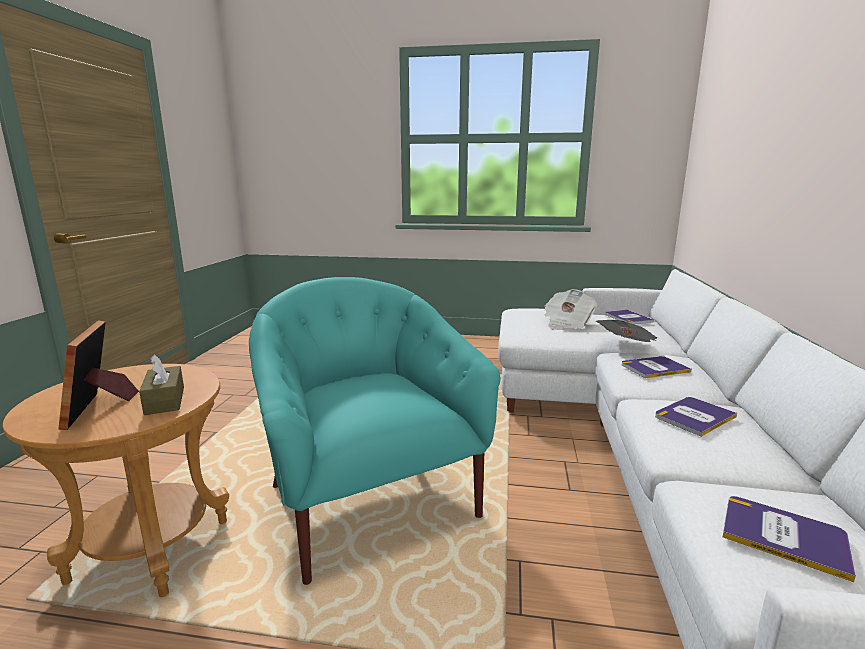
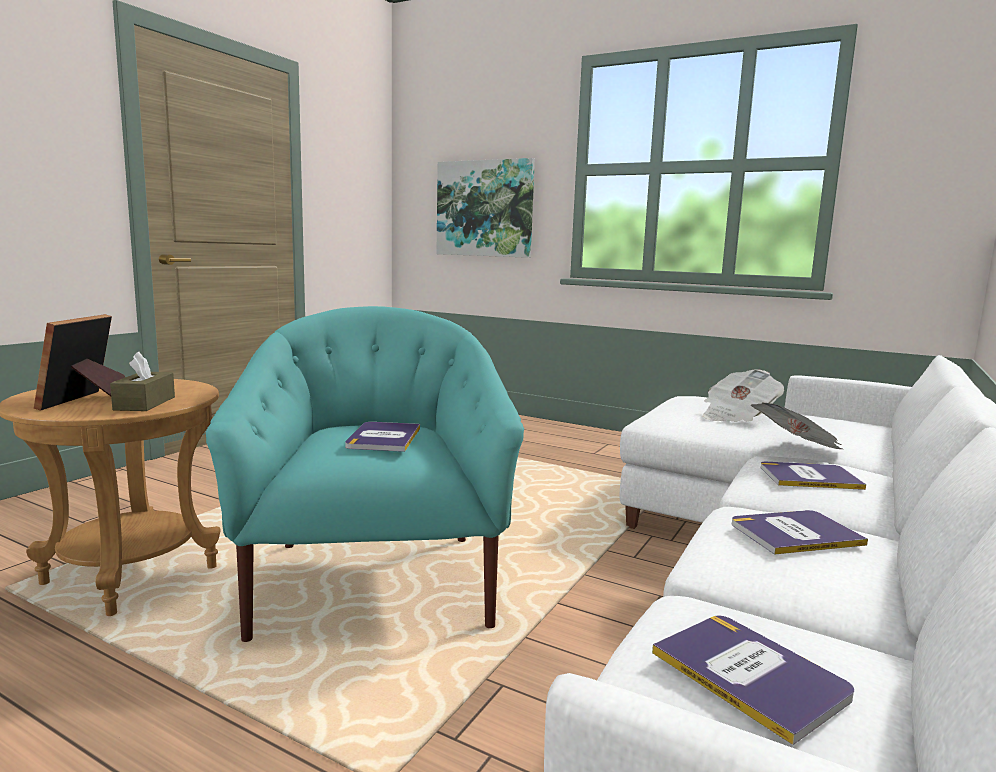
camera: 20 degrees right, 5 degrees down
book [605,310,654,324] -> book moved to [345,422,420,452]
none -> picture [436,158,535,258]

